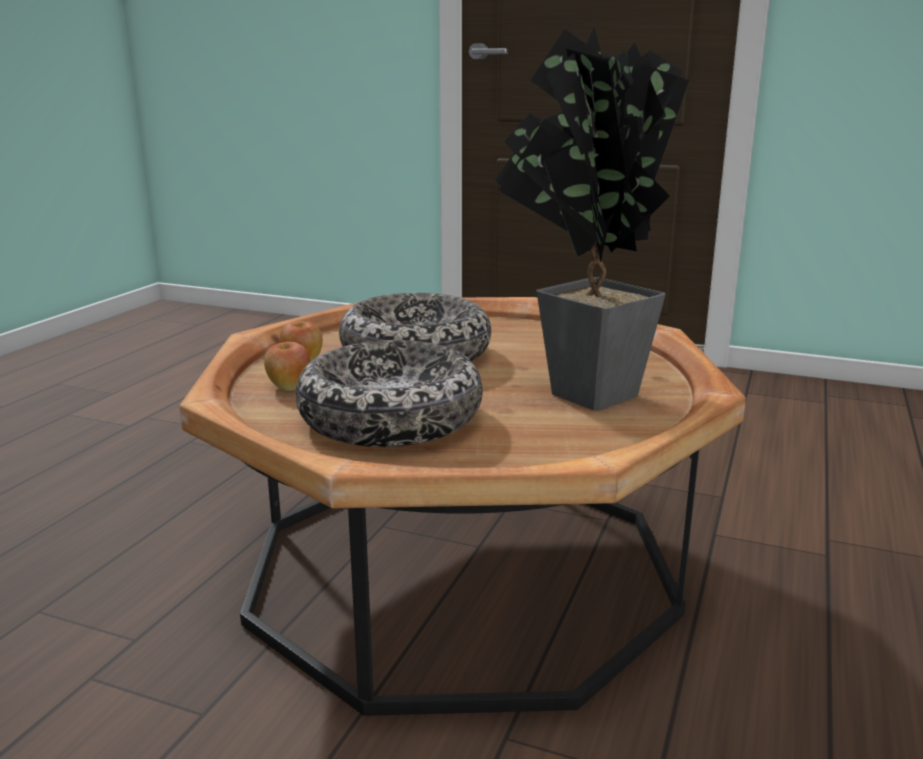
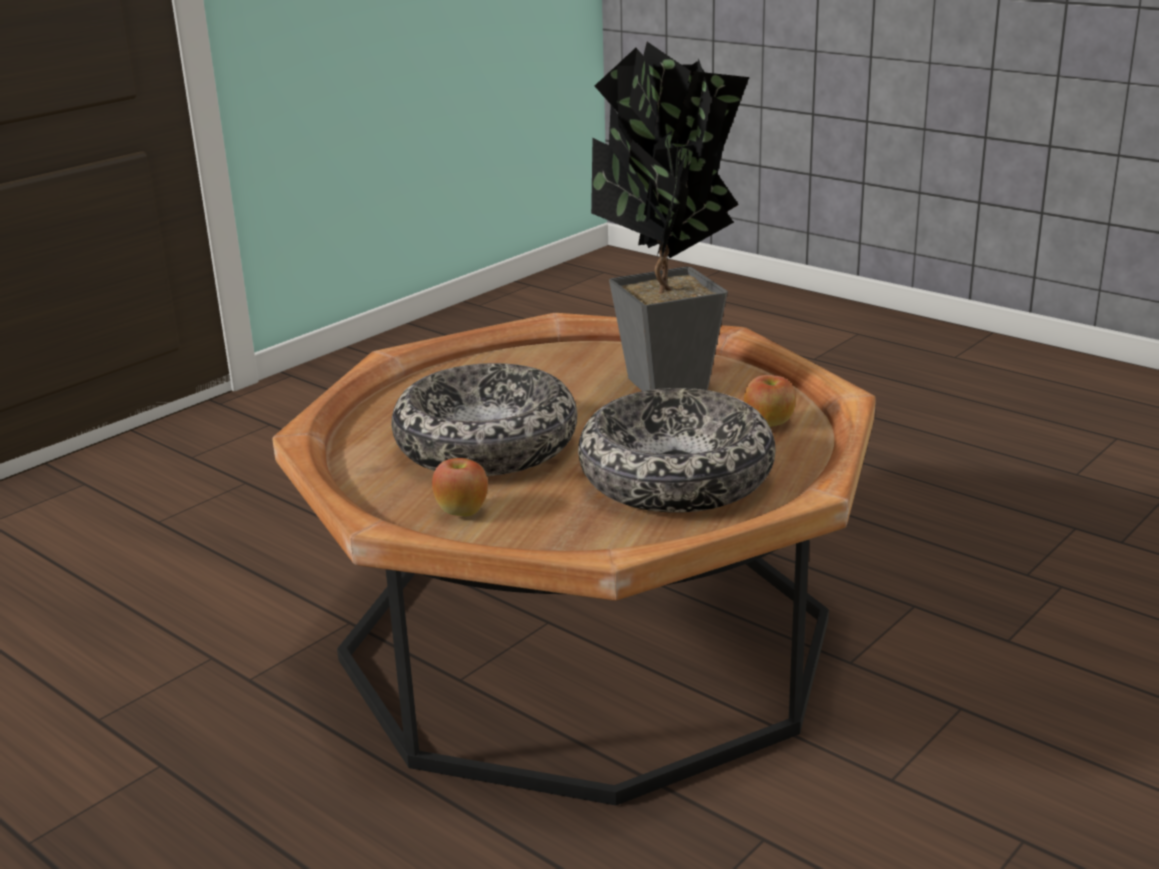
camera: 70 degrees left, 5 degrees up
apple [264,342,310,391] -> apple moved to [744,375,796,427]

